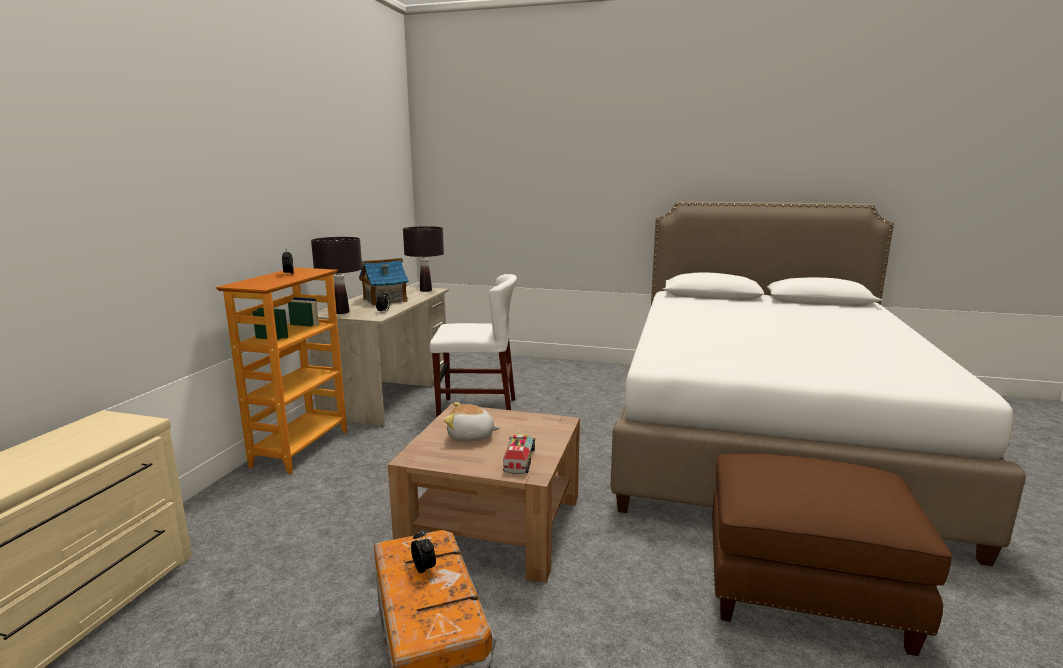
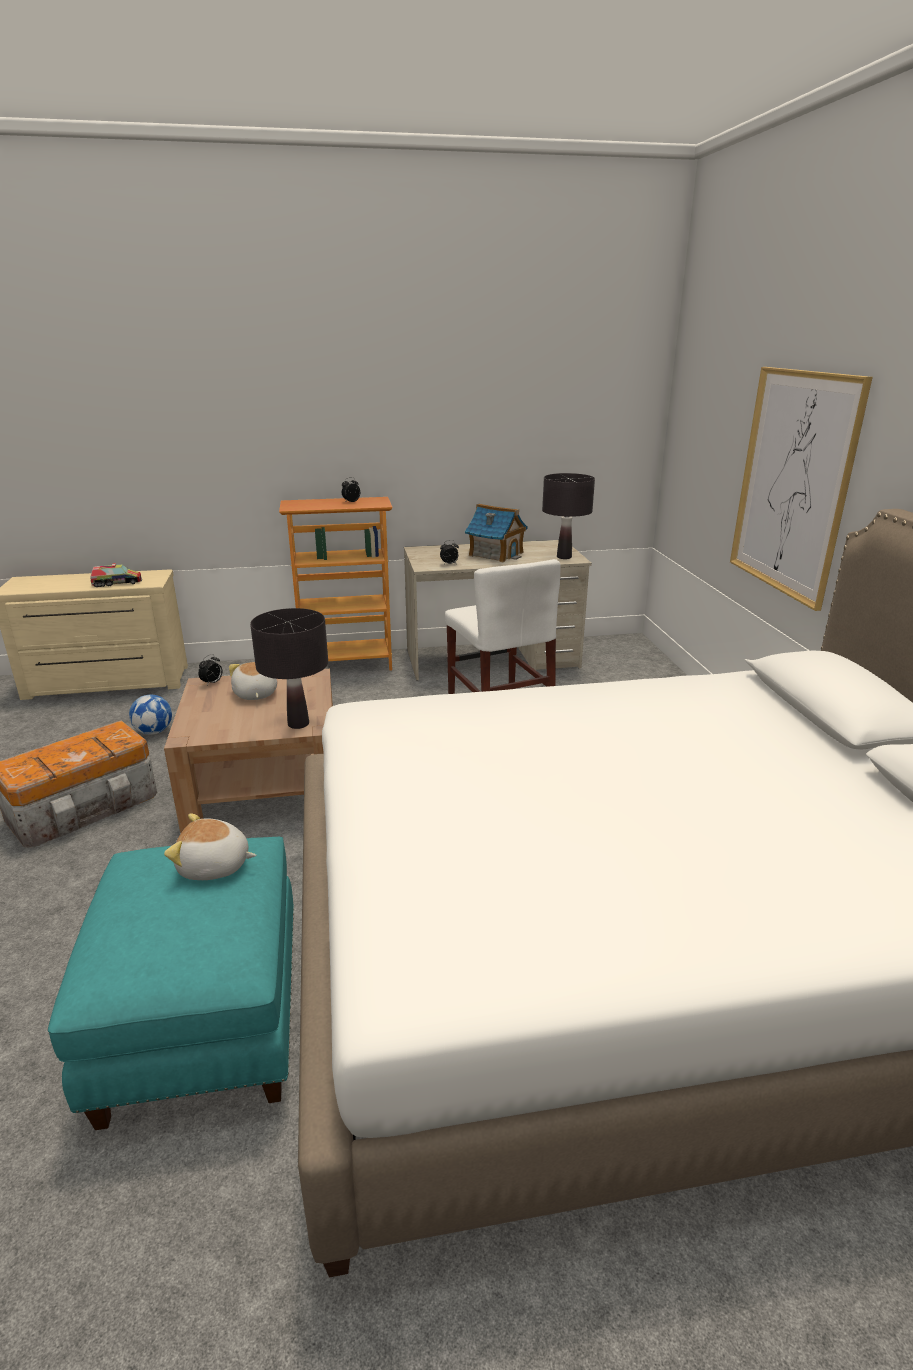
camera: 65 degrees right, 10 degrees up
black table lamp [311,237,362,314] -> black table lamp moved to [250,608,328,729]
alarm clock [411,530,436,575] -> alarm clock moved to [198,654,222,686]
toy truck [503,434,536,475] -> toy truck moved to [90,563,142,587]
brown ottoman [712,453,952,656] -> turquoise ottoman [48,837,294,1130]
none -> football [129,695,172,734]
none -> plush toy [164,813,256,880]
none -> picture [730,367,873,611]

